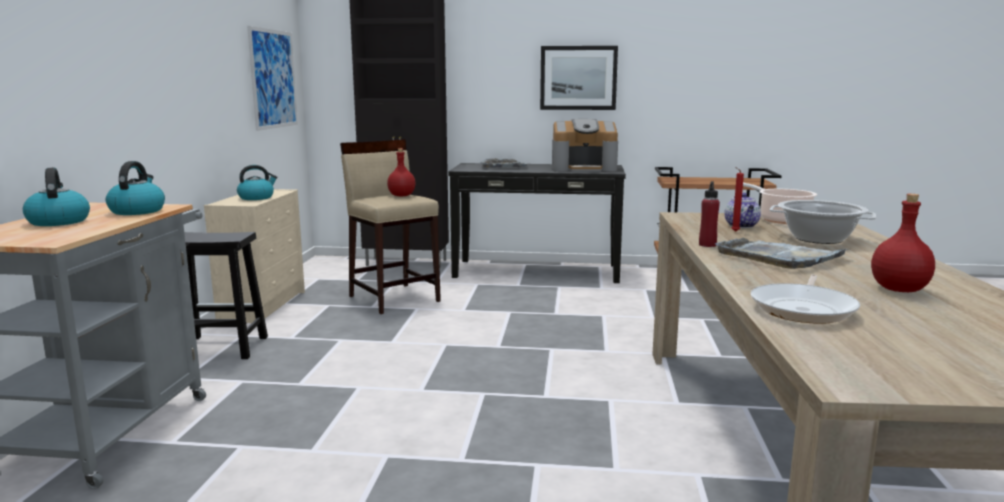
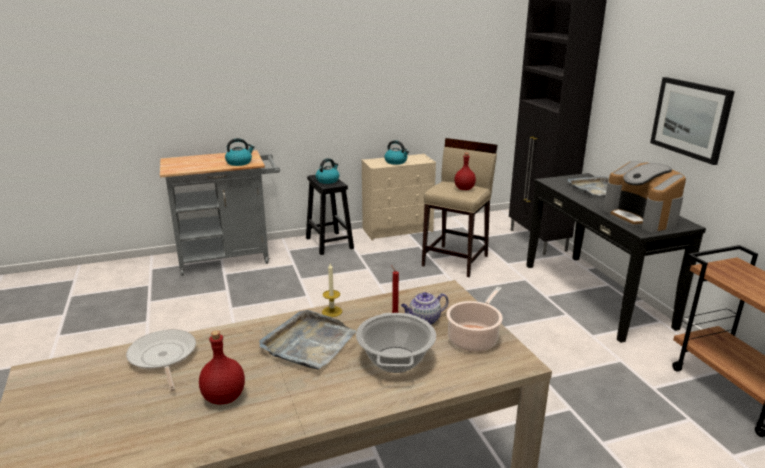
camera: 65 degrees right, 10 degrees up
kettle [23,168,90,226] -> kettle moved to [315,158,339,184]
picture [247,26,298,131] -> none
red bottle [699,181,720,247] -> candle [322,263,342,317]
frying pan [751,274,860,324] -> frying pan turned 60 degrees clockwise [126,329,196,391]

